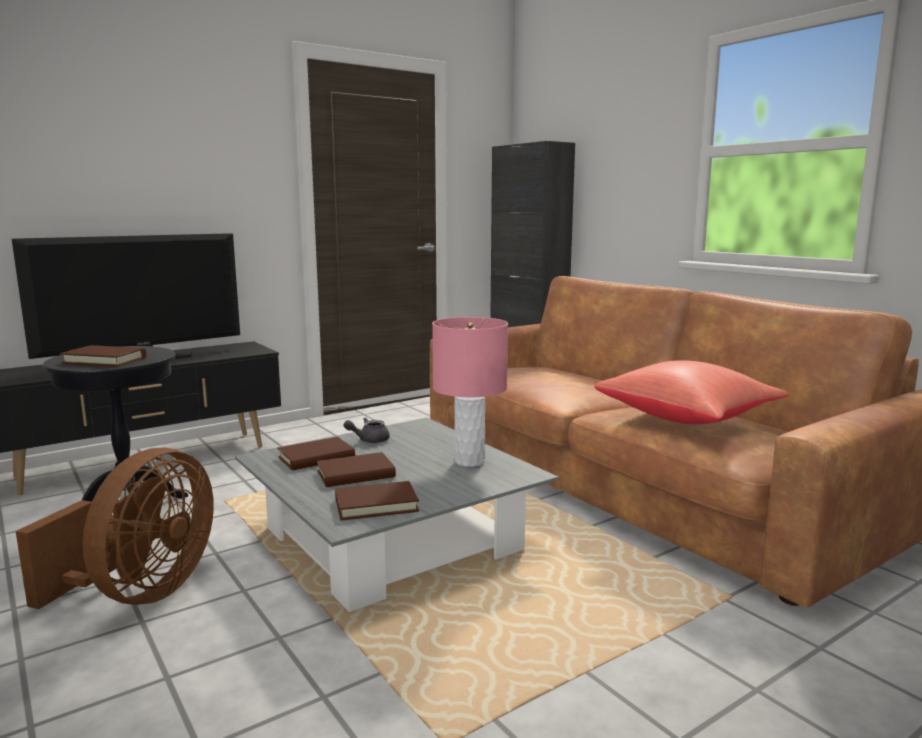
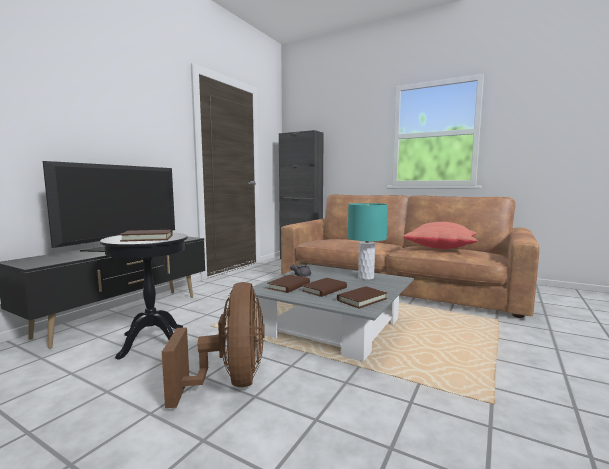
camera: 25 degrees left, 5 degrees down
pink table lamp [432,317,508,467] -> turquoise table lamp [348,203,388,280]

